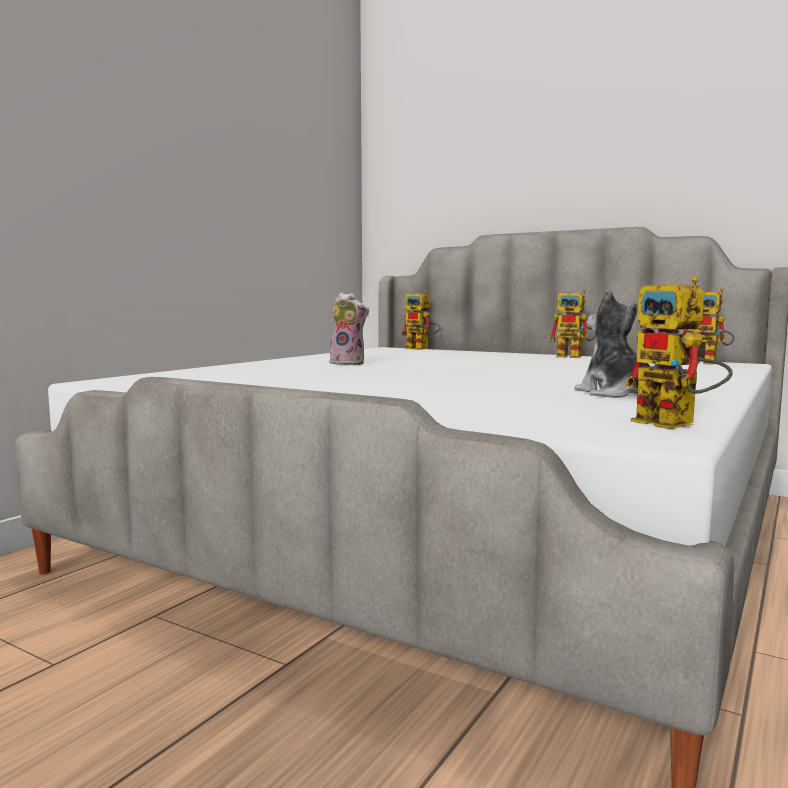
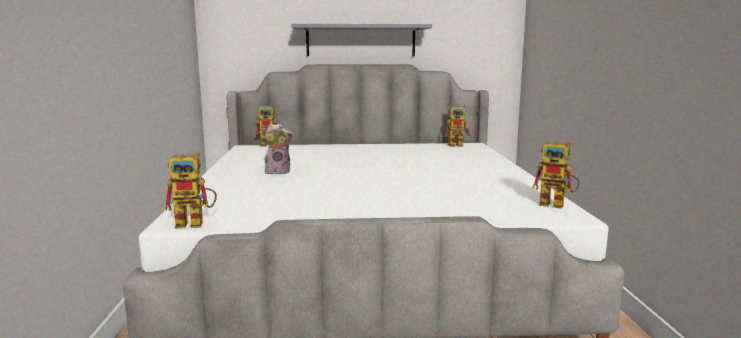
camera: 35 degrees left, 5 degrees up
toy robot [549,289,595,358] -> toy robot moved to [164,151,217,229]
plush toy [575,289,657,398] -> none
none -> grey shelf [292,24,432,56]

